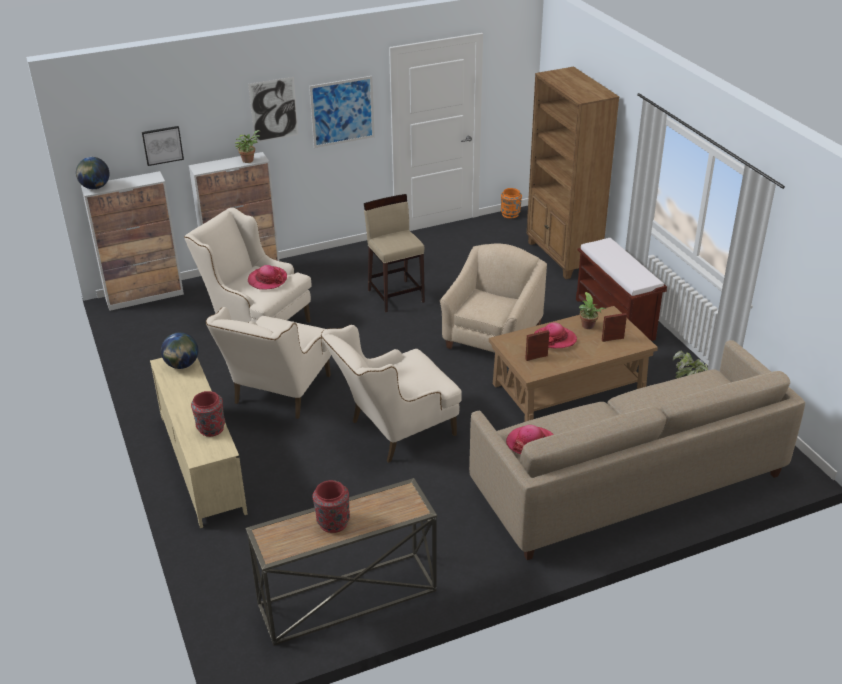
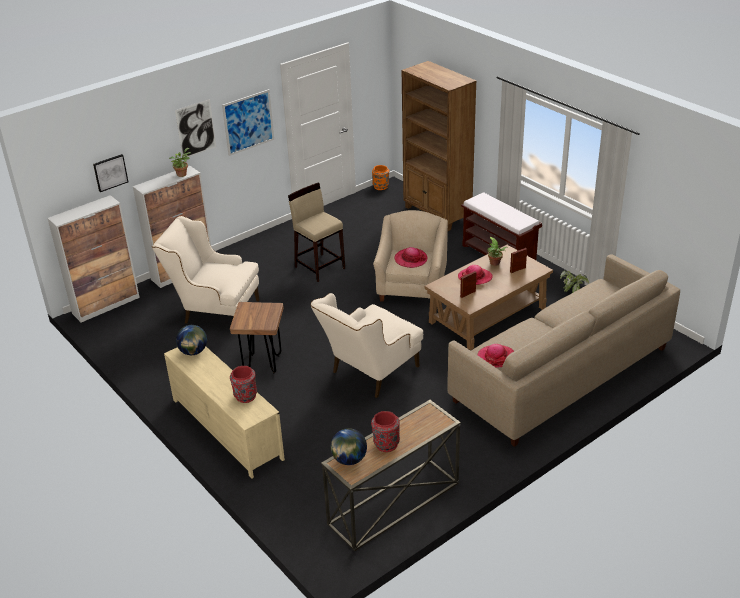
camera: 15 degrees left, 0 degrees up
globe [76,157,109,189] -> globe moved to [331,428,367,465]
beige armchair [206,307,331,419] -> brown stool [230,302,284,374]
hat [248,265,287,290] -> hat moved to [394,247,428,268]

